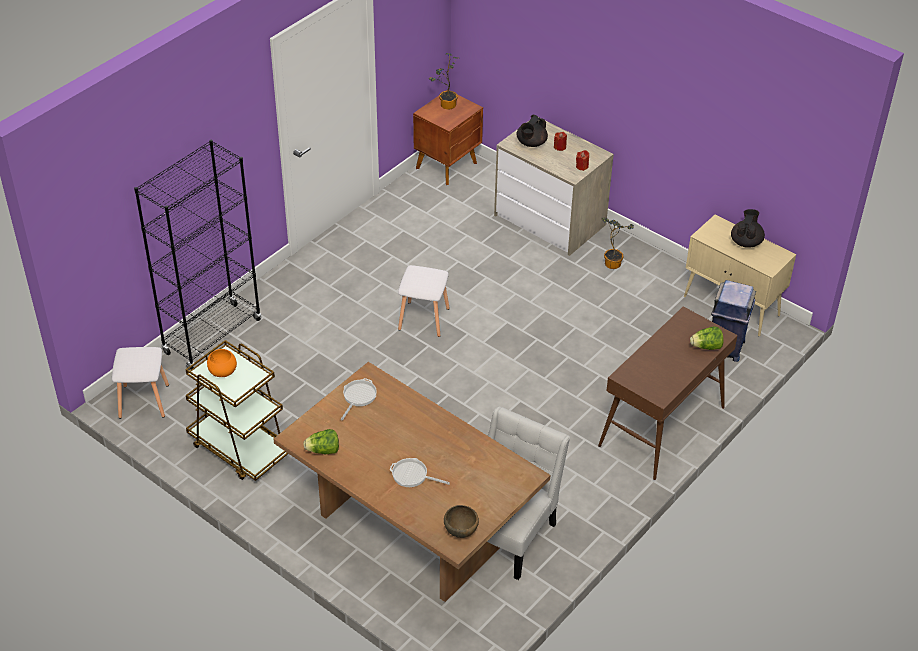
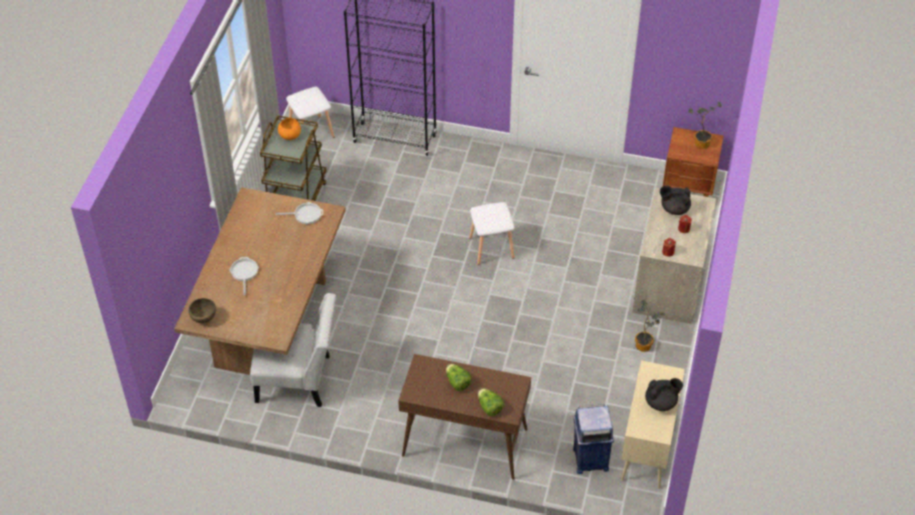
camera: 65 degrees right, 5 degrees up
lettuce [303,429,339,454] -> lettuce moved to [446,364,472,391]

